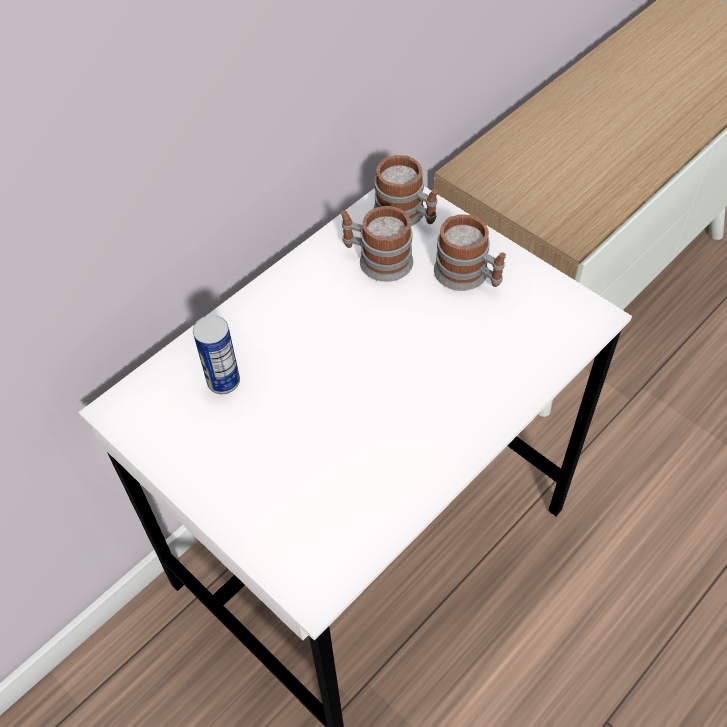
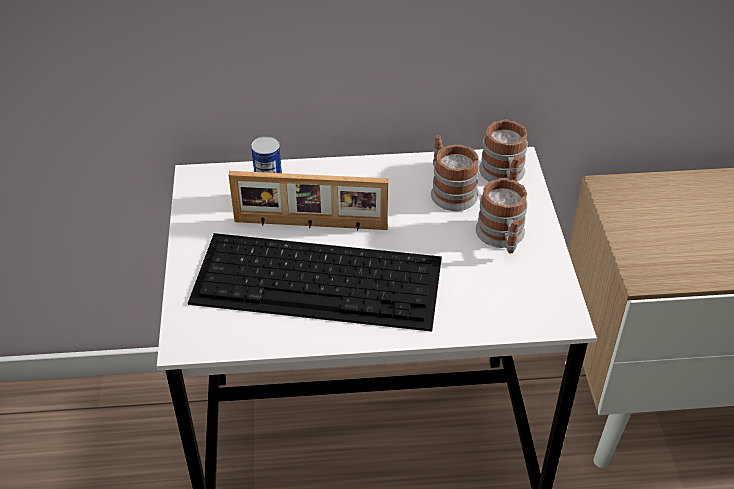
camera: 40 degrees right, 10 degrees down
none -> keyboard [188,233,442,332]
none -> picture frame [228,171,389,231]

